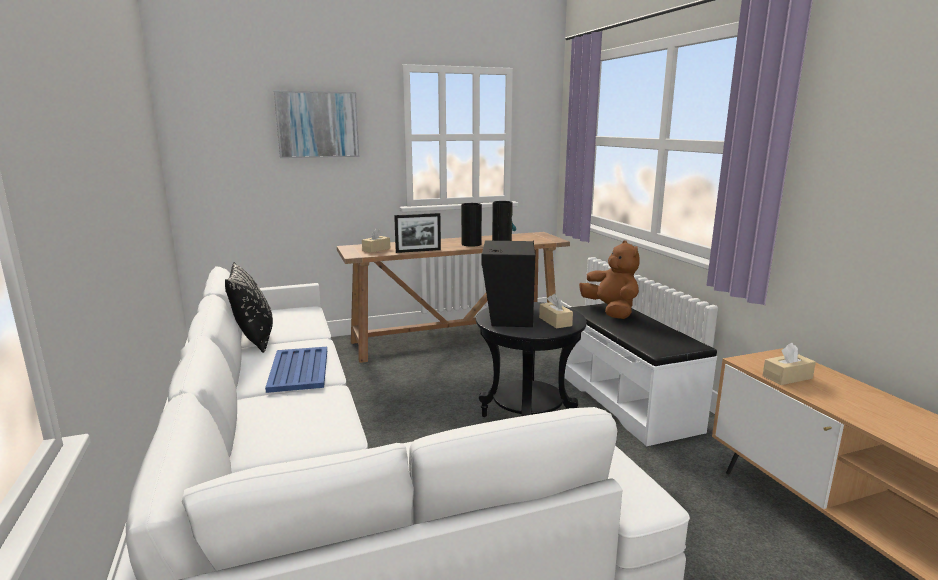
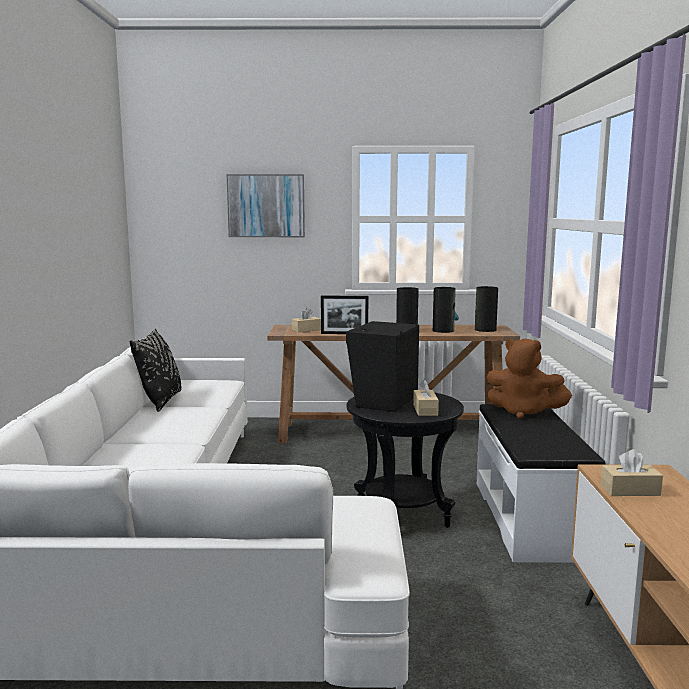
camera: 20 degrees right, 5 degrees down
blue tray [265,347,327,393] -> none
brown plush toy [579,240,640,319] -> brown plush toy turned 120 degrees clockwise [486,338,572,419]
none -> vase [475,286,498,332]

